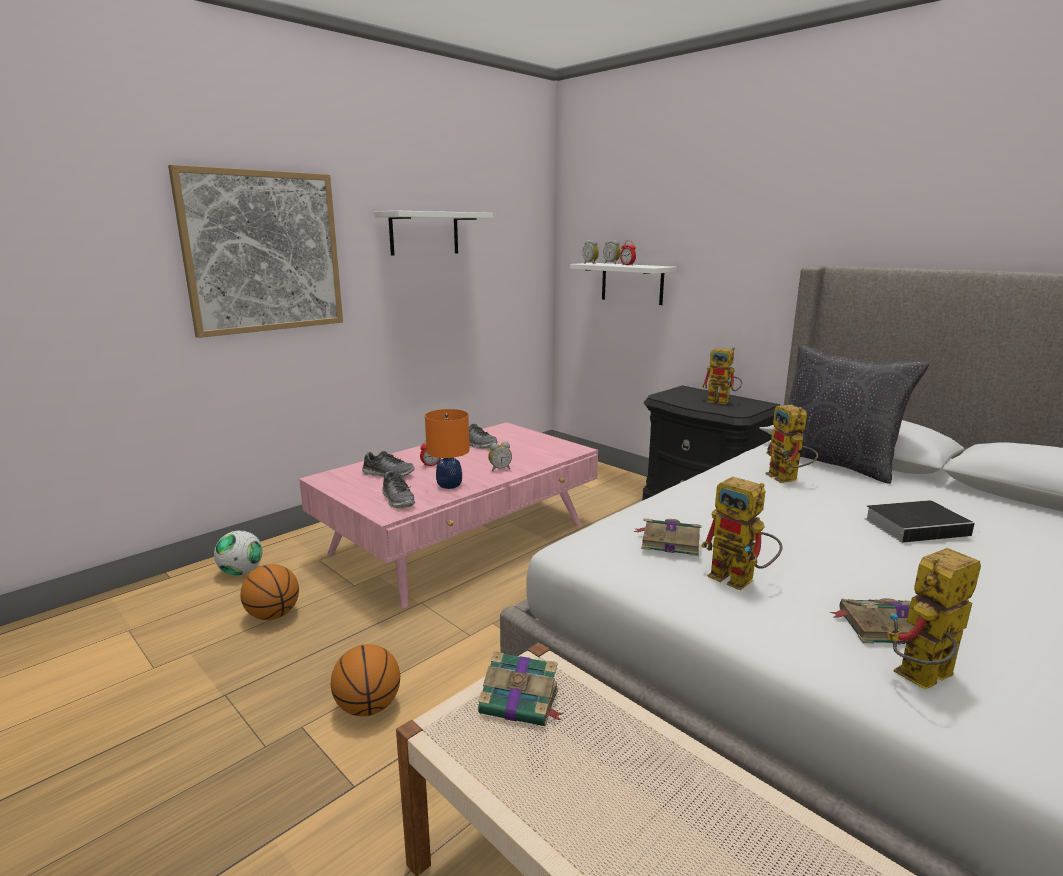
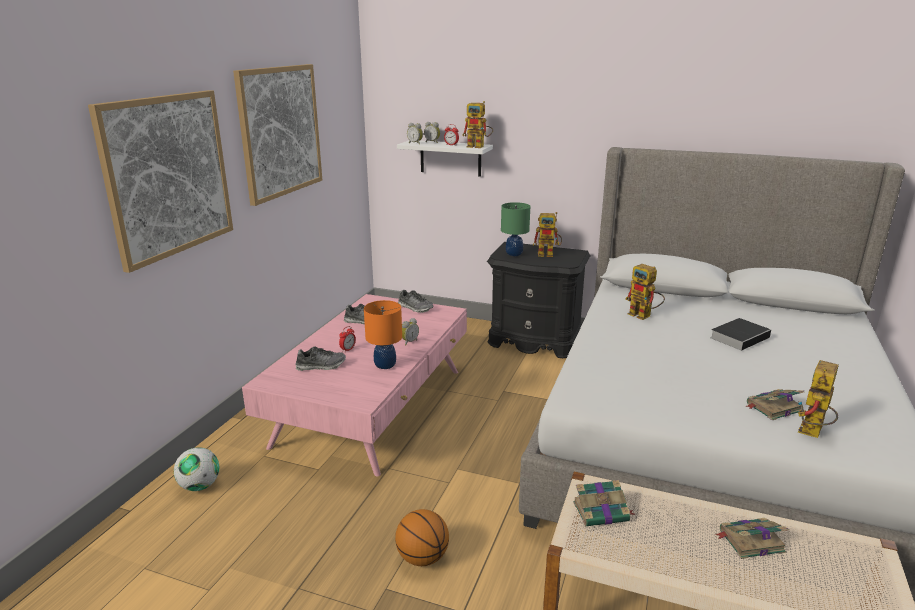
camera: 25 degrees left, 5 degrees up
basketball [240,564,299,620] -> none
white shelf [374,211,493,256] -> picture [233,64,322,206]
shoe [382,471,415,508] -> shoe moved to [398,290,434,313]
book [634,518,702,556] -> book moved to [715,518,789,559]
toy robot [701,476,782,590] -> toy robot moved to [462,101,493,148]
black pillow [767,345,929,484] -> none
none -> green table lamp [501,202,530,256]

